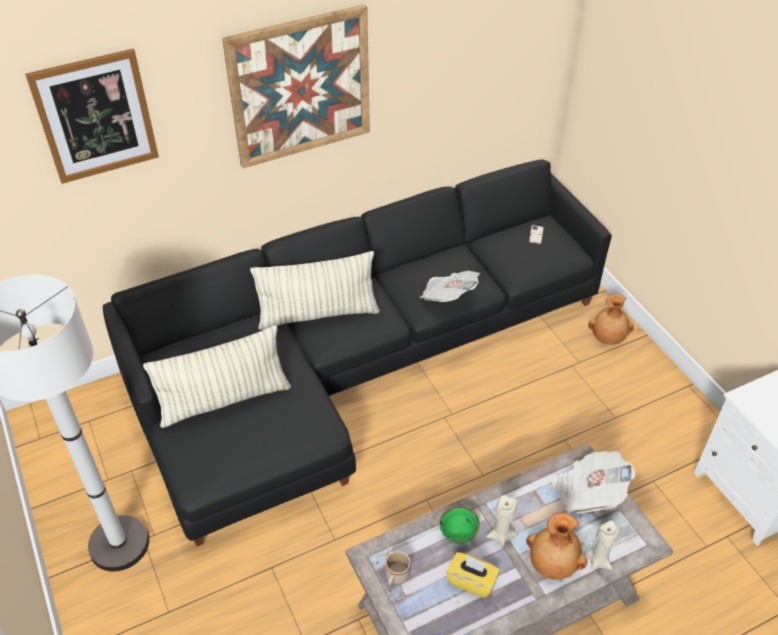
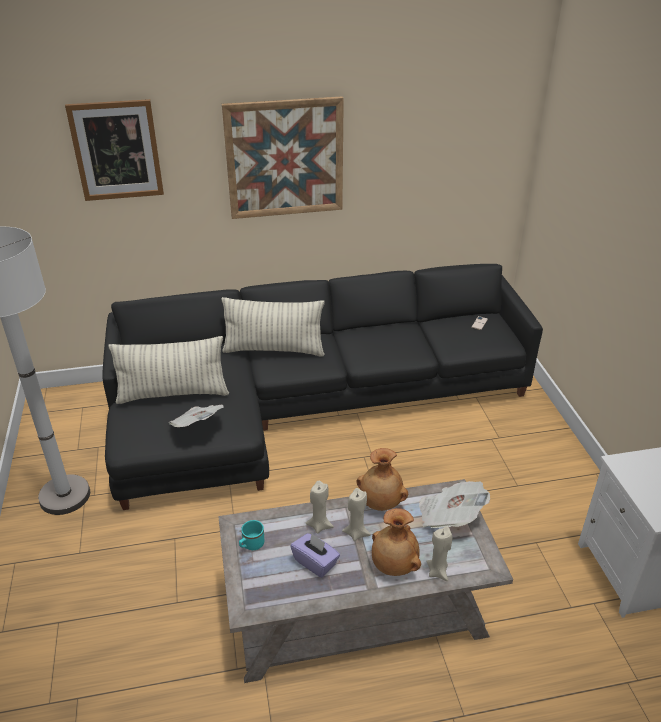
camera: 15 degrees right, 10 degrees down
beige mug [386,551,410,585] -> turquoise mug [239,520,264,550]
newspaper [420,270,480,302] -> newspaper moved to [170,404,224,427]
green bowl [440,506,480,544] -> beige candle [306,481,334,534]
yellow tissue box [446,552,500,598] -> purple tissue box [290,533,340,578]
brown vase [588,294,634,345] -> brown vase moved to [356,448,408,511]

